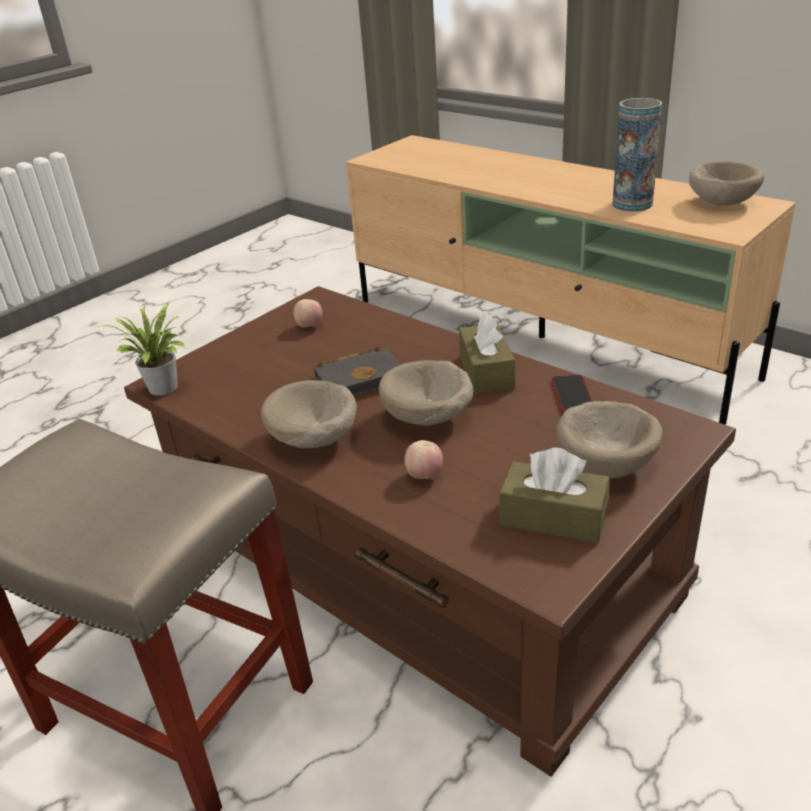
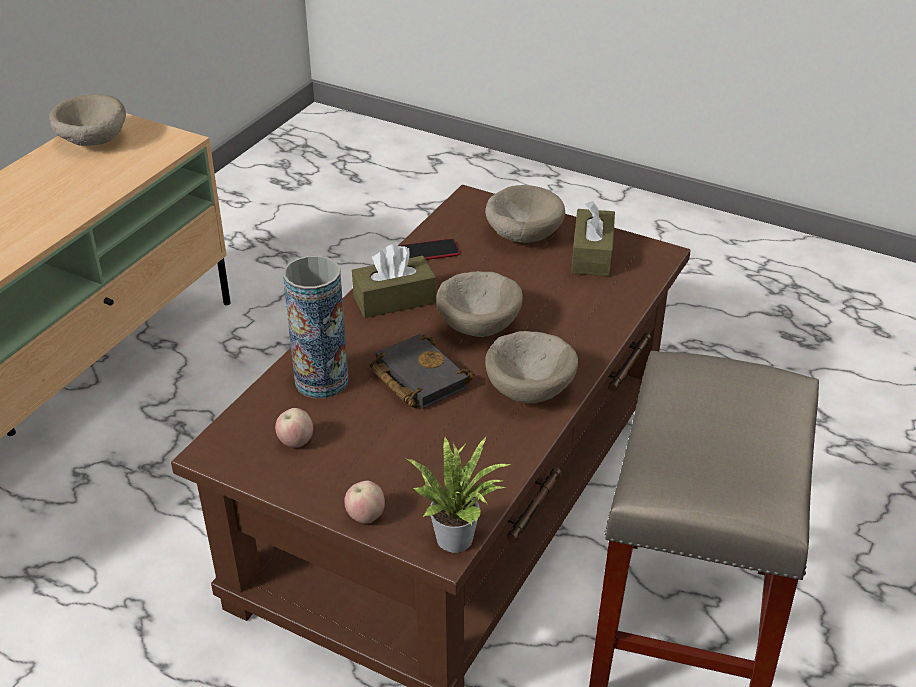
camera: 105 degrees left, 5 degrees up
apple [404,440,443,479] -> apple moved to [344,481,385,523]
vase [613,98,662,211] -> vase moved to [283,255,348,398]

